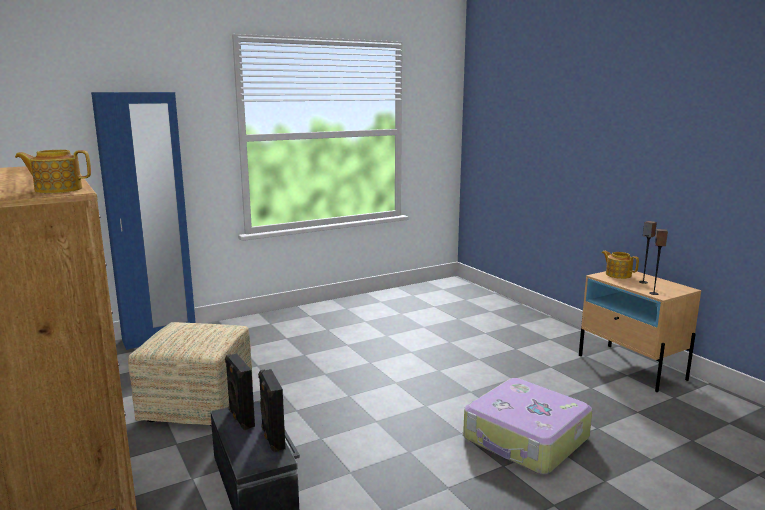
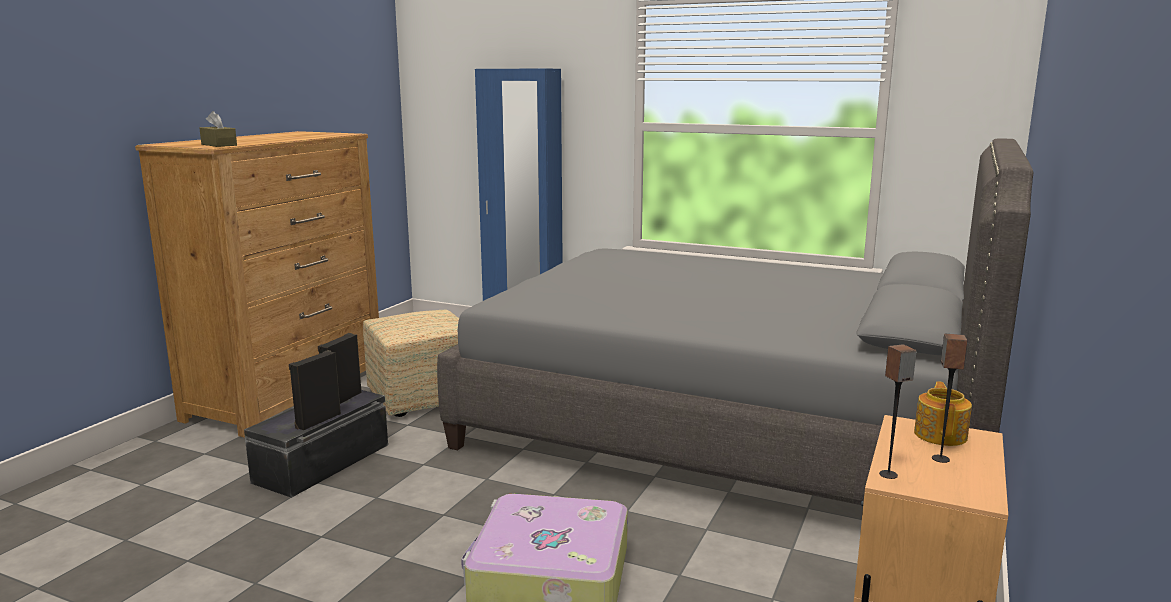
camera: 55 degrees right, 0 degrees up
teapot [15,150,91,193] -> brown tissue box [199,111,237,147]
none -> grey bed [437,138,1034,505]

